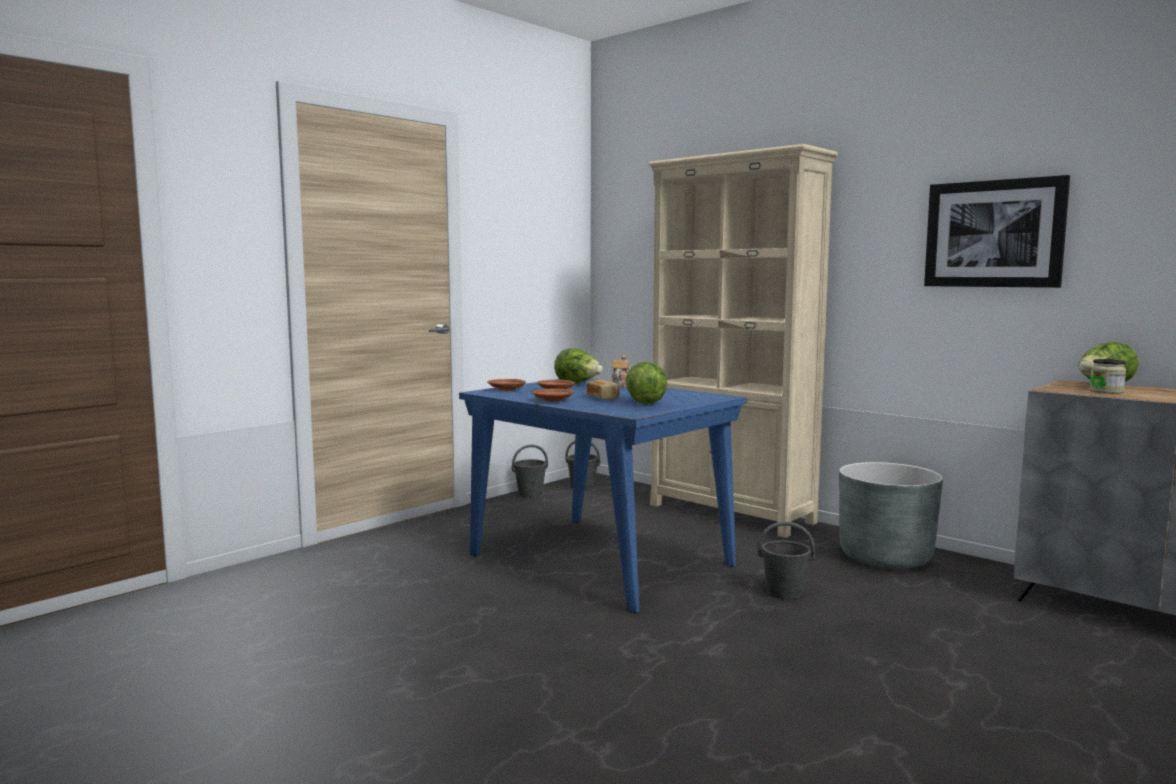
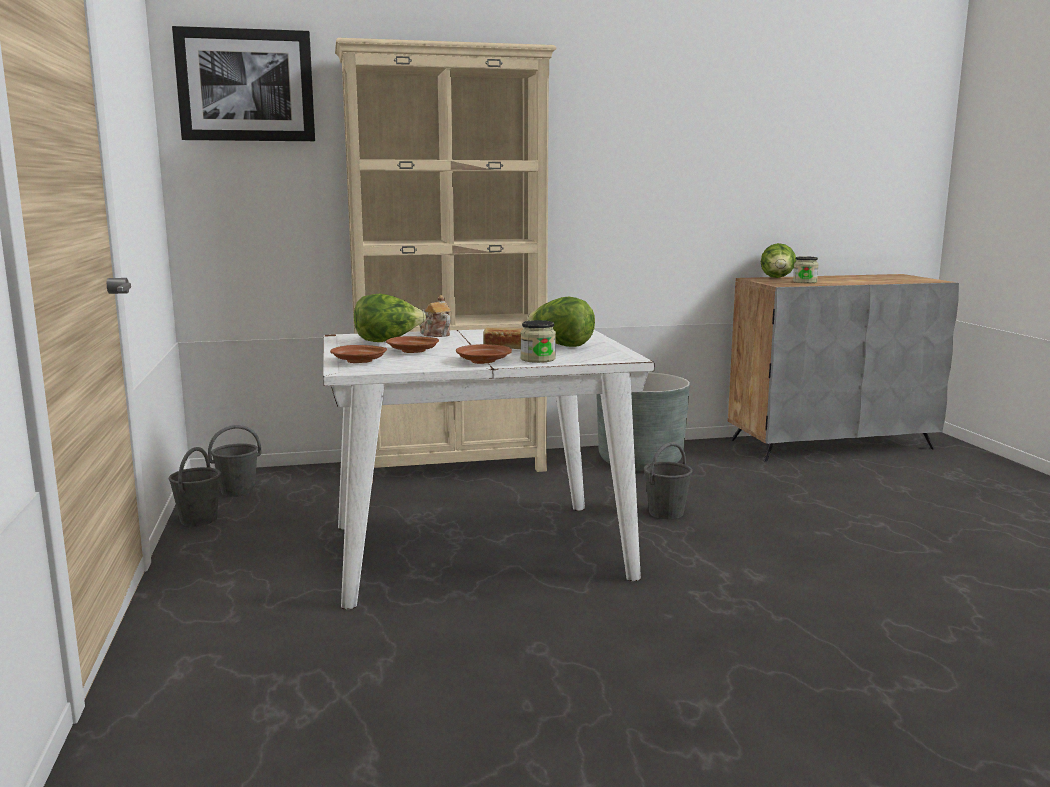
camera: 55 degrees left, 5 degrees up
blue dining table [459,379,747,613] -> white dining table [323,329,655,609]
picture [924,175,1070,288] -> picture moved to [172,26,315,141]
none -> jar [520,320,556,363]

